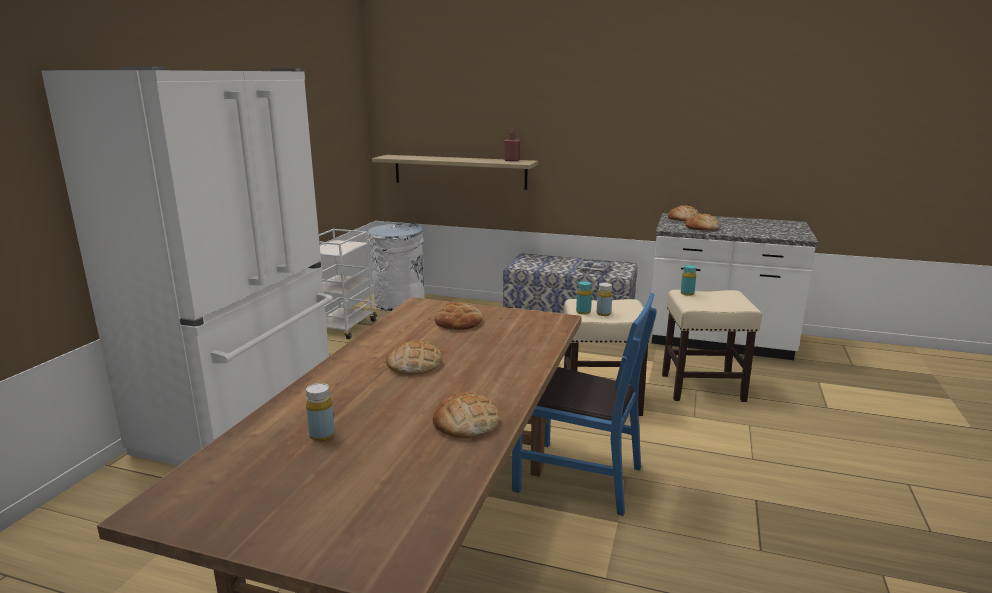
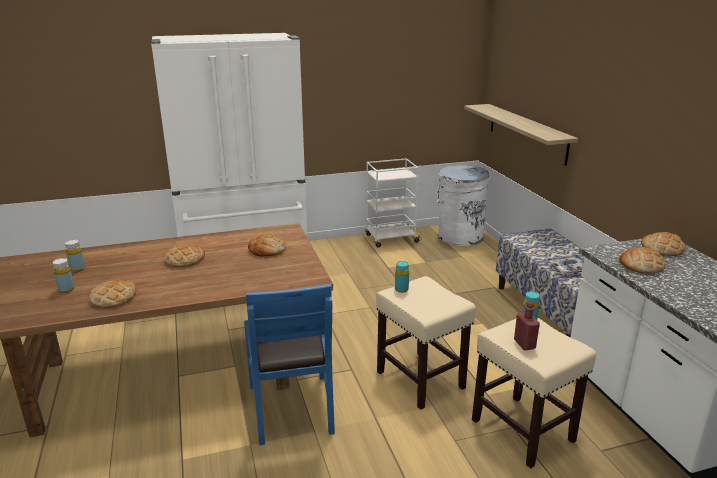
camera: 55 degrees right, 5 degrees up
red bottle [504,129,520,161] -> red bottle moved to [514,302,540,351]
yellow bottle [597,283,612,316] -> yellow bottle moved to [53,258,75,293]

